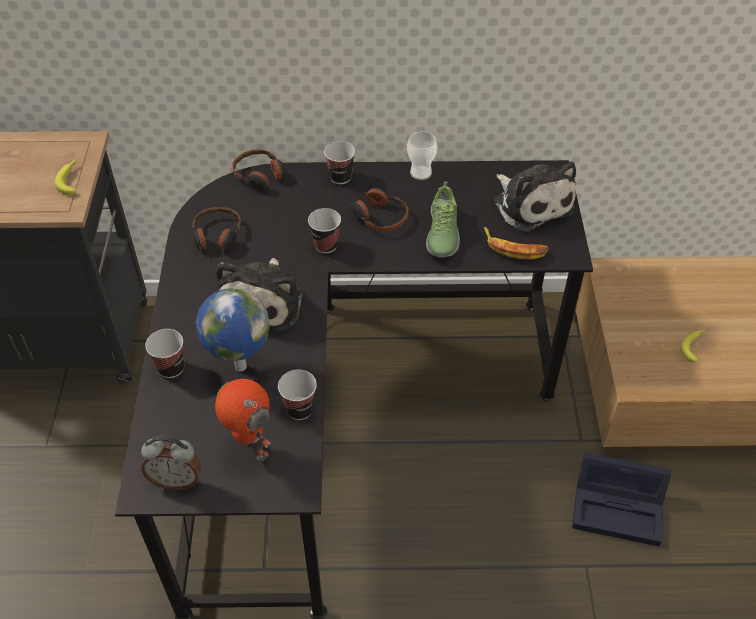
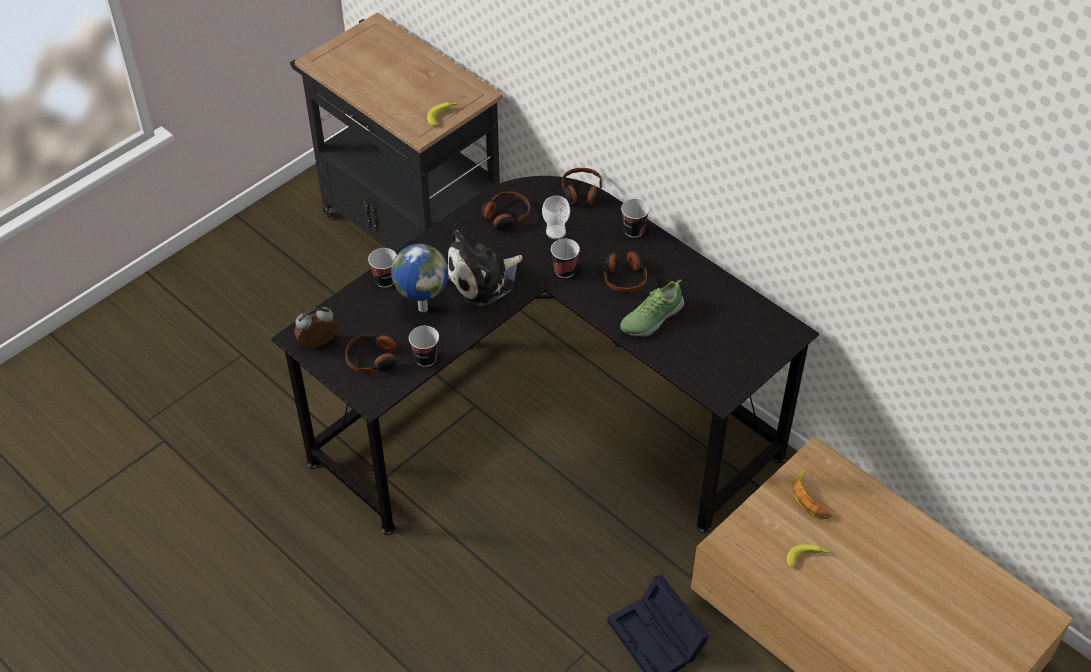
camera: 45 degrees right, 0 degrees up
alarm clock [141,436,201,490] -> alarm clock turned 105 degrees clockwise [294,307,338,348]
toy robot [215,379,270,461] -> headphones [345,334,401,372]
cup [407,131,438,180] -> cup moved to [542,196,570,239]
banana [484,227,549,259] -> banana moved to [792,468,832,519]
plush toy [494,161,576,233] -> none

